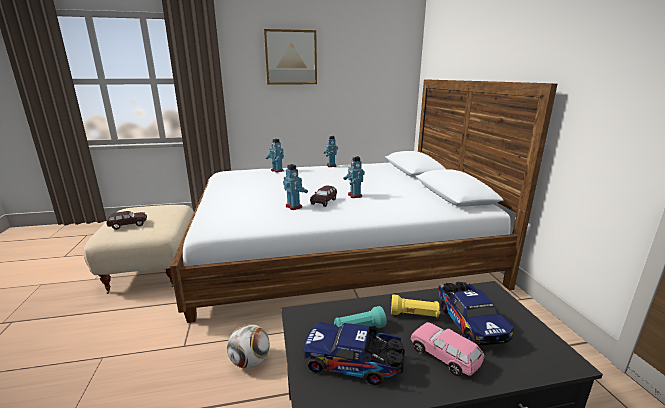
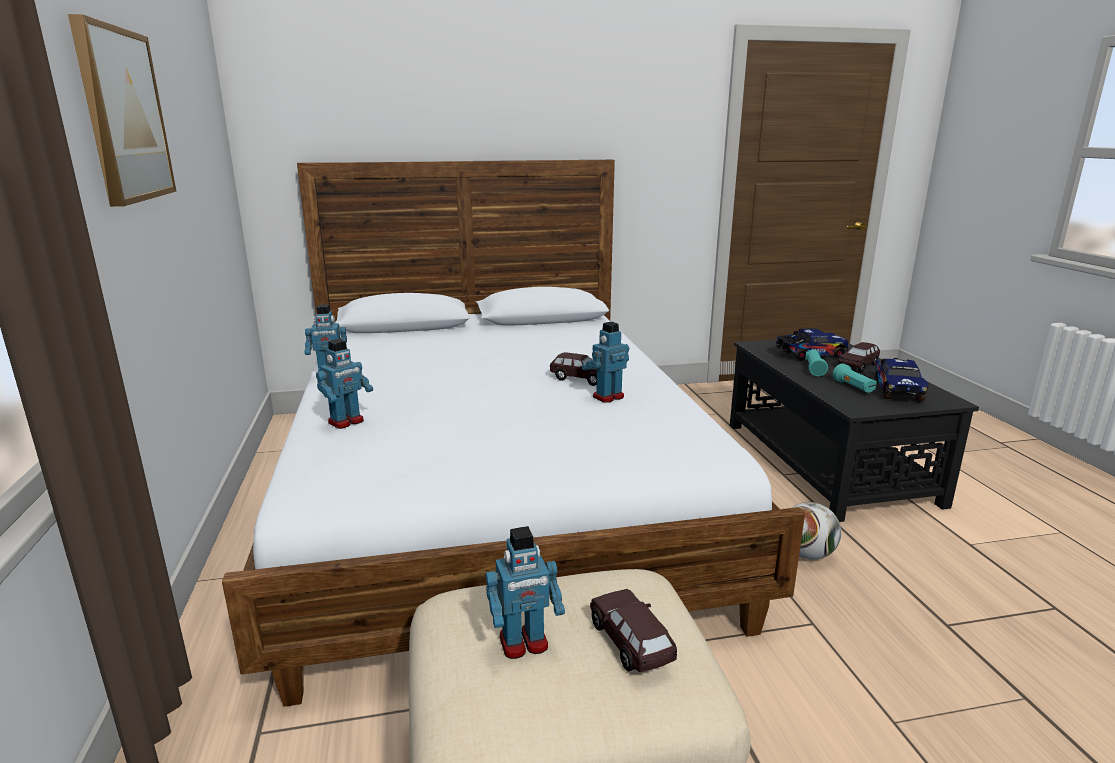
camera: 90 degrees left, 0 degrees up
toy robot [343,156,365,198] -> toy robot moved to [486,526,565,659]
yellow flashlight [391,294,440,318] -> turquoise flashlight [805,350,828,377]
pink toy car [411,322,485,376] -> brown toy car [838,342,880,372]

